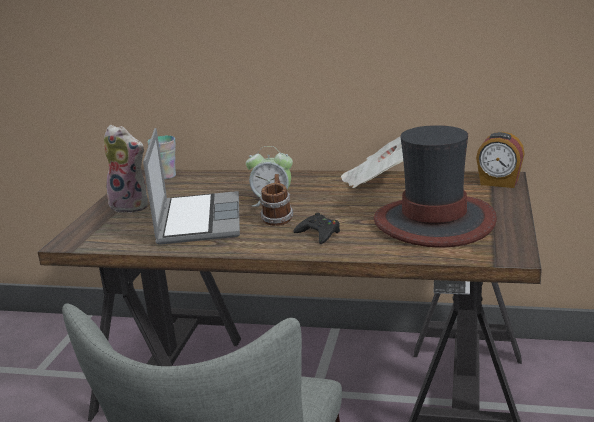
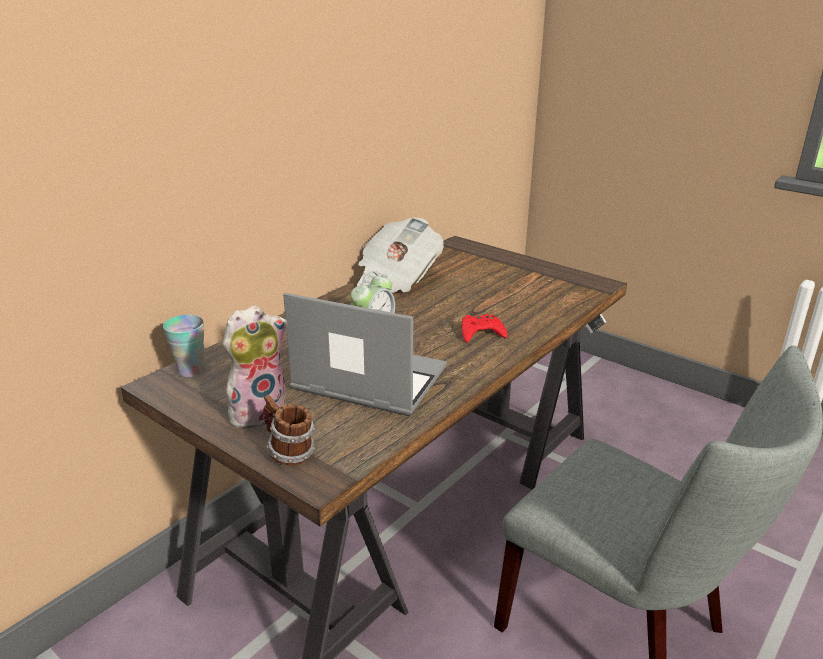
camera: 65 degrees left, 5 degrees up
mug [259,174,294,226] -> mug moved to [263,395,315,466]
black game controller [293,213,340,244] -> red game controller [462,314,508,343]
hat [373,125,497,248] -> none
alarm clock [476,132,525,188] -> none

